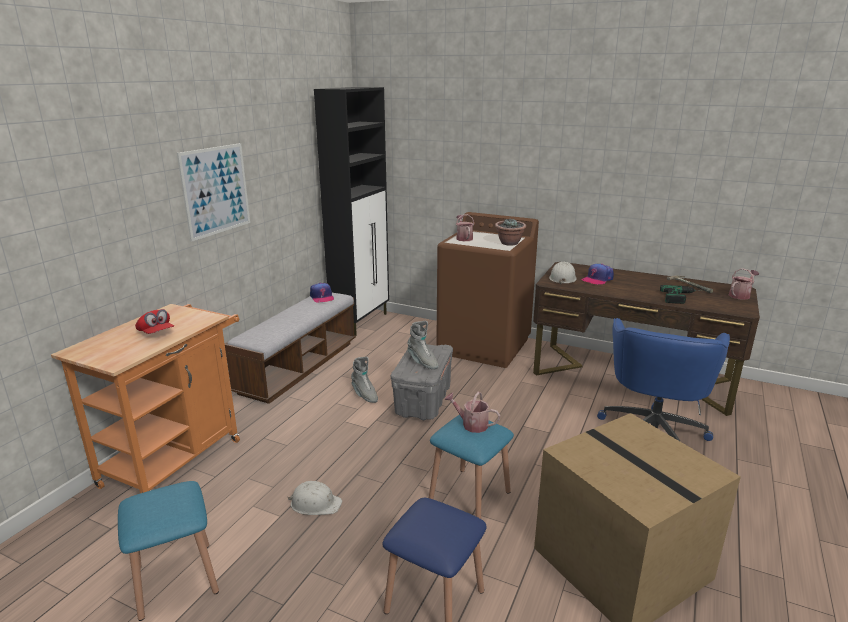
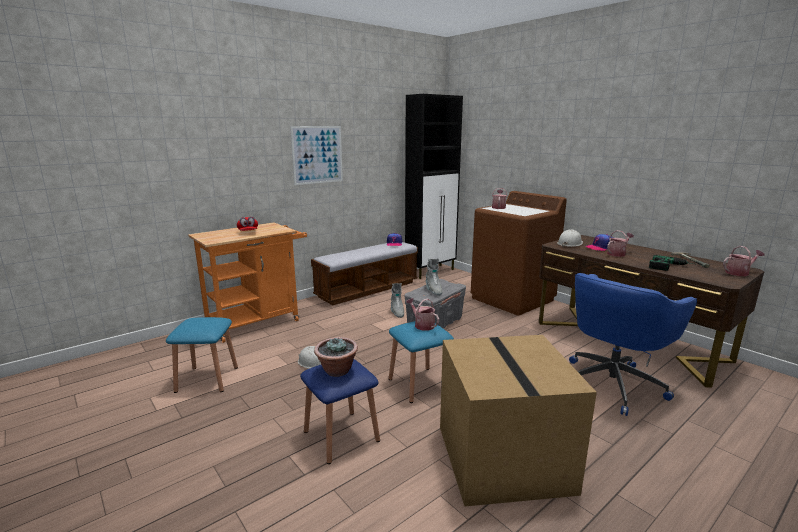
camera: 25 degrees right, 5 degrees down
potted plant [495,219,526,246] -> potted plant moved to [314,337,358,377]
none -> watering can [607,230,634,257]

